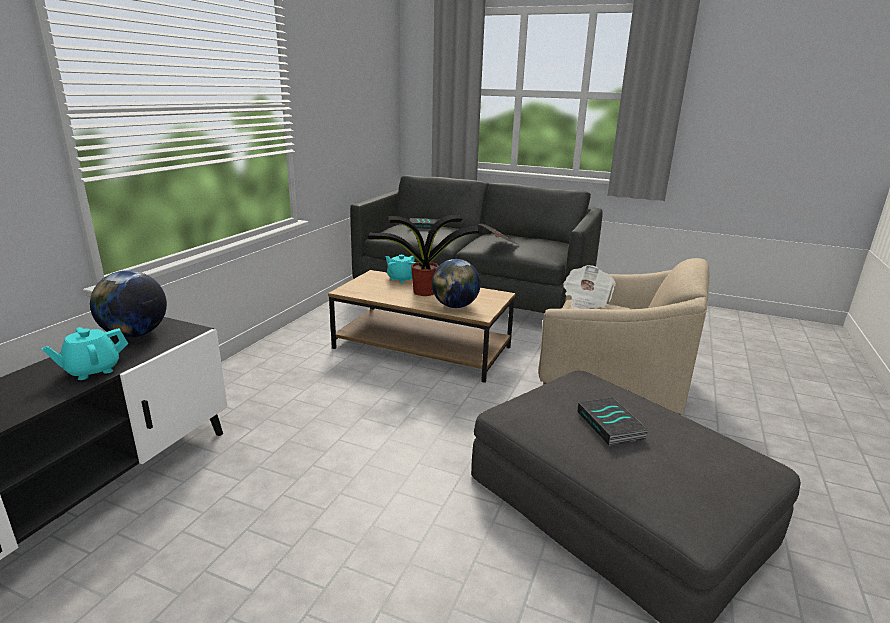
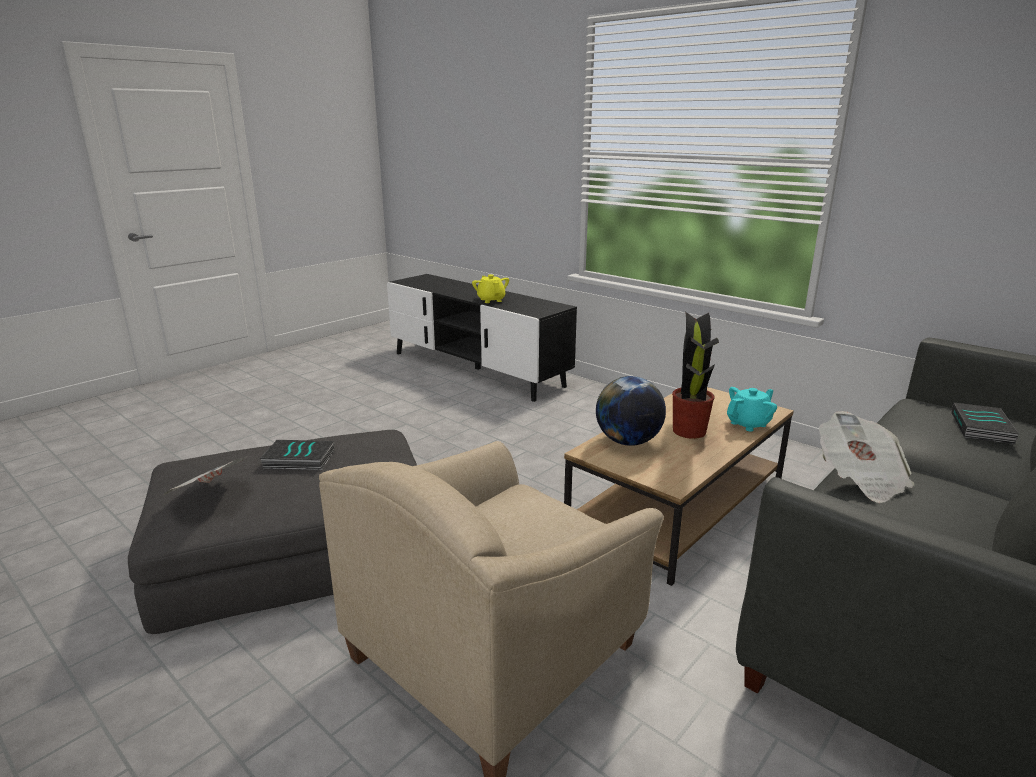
camera: 110 degrees right, 0 degrees up
turquoise teapot [42,327,128,380] -> yellow teapot [472,274,509,303]
globe [90,270,167,338] -> none
newspaper [563,265,616,309] -> newspaper moved to [164,456,247,495]

